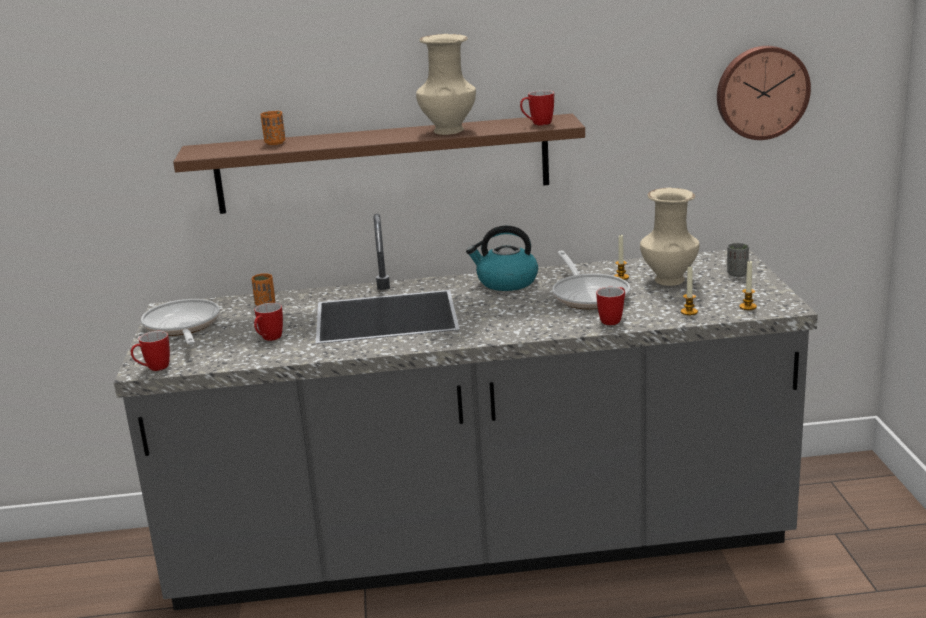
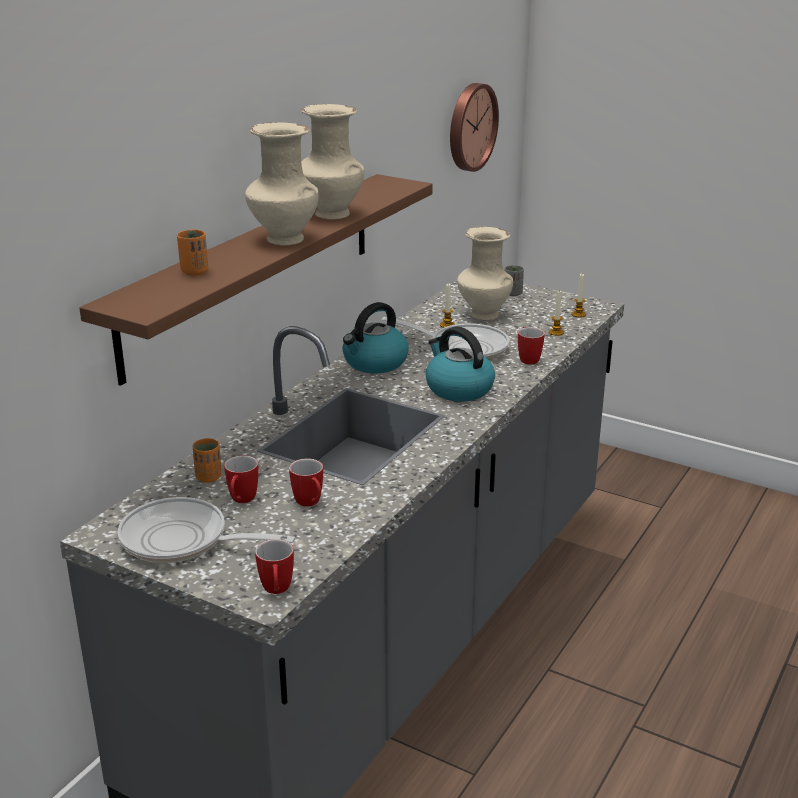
camera: 55 degrees left, 5 degrees up
mug [520,90,554,125] -> mug moved to [224,455,258,503]
none -> beige vase [245,122,319,246]
none -> kettle [425,326,495,402]

